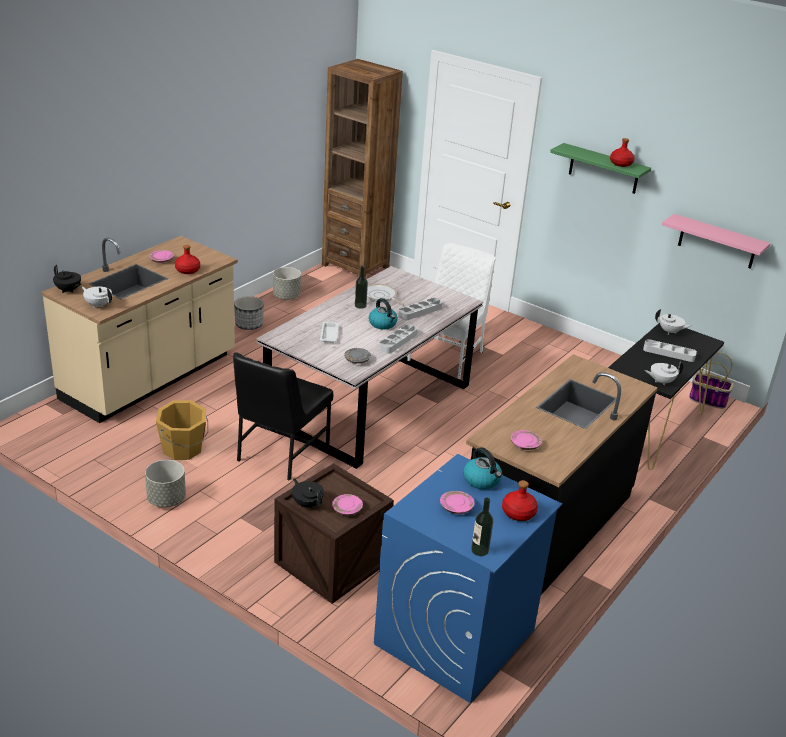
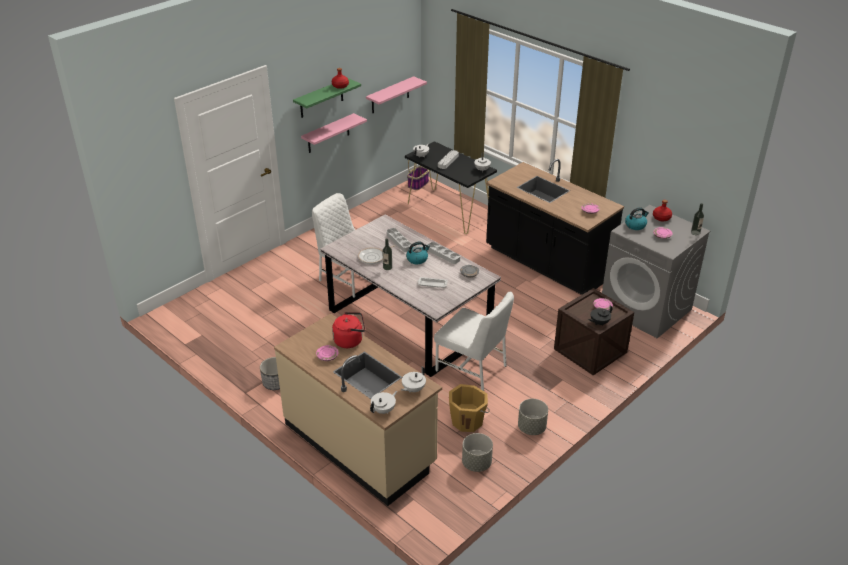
camera: 80 degrees left, 5 degrees up
black teapot [53,265,81,293] -> white teapot [370,391,397,414]
red bottle [175,245,200,274] -> red kettle [332,312,365,348]
black chair [233,352,333,481] -> white chair [434,291,514,391]
grey planter [273,267,301,300] -> grey planter moved to [462,433,493,472]
brown bookcase [322,59,403,278] -> none
blue washing machine [374,454,562,703] -> grey washing machine [602,205,710,338]
none -> pink shelf [301,113,367,153]

